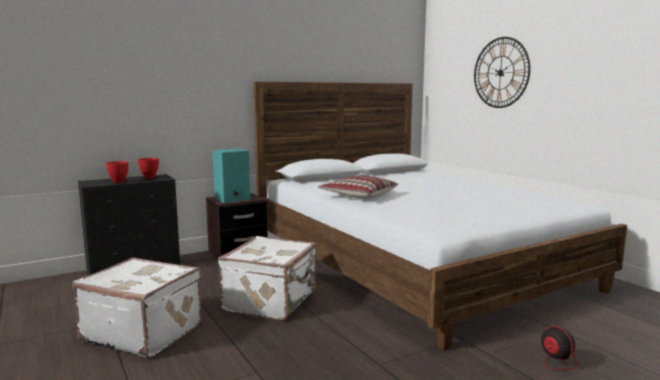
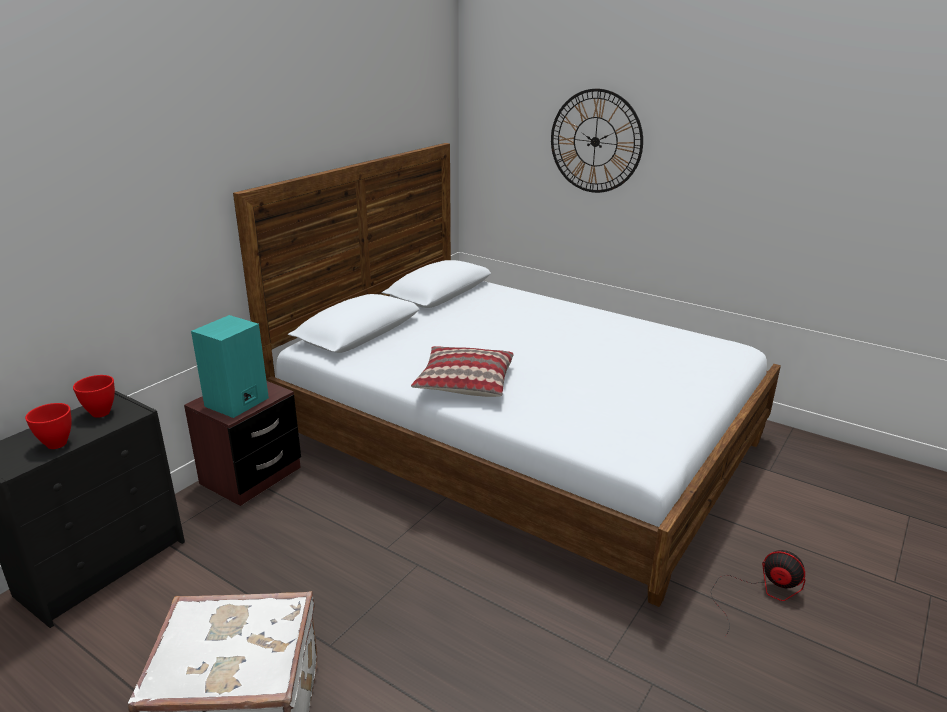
camera: 25 degrees left, 15 degrees up
white suitcase [218,236,317,320] -> none

